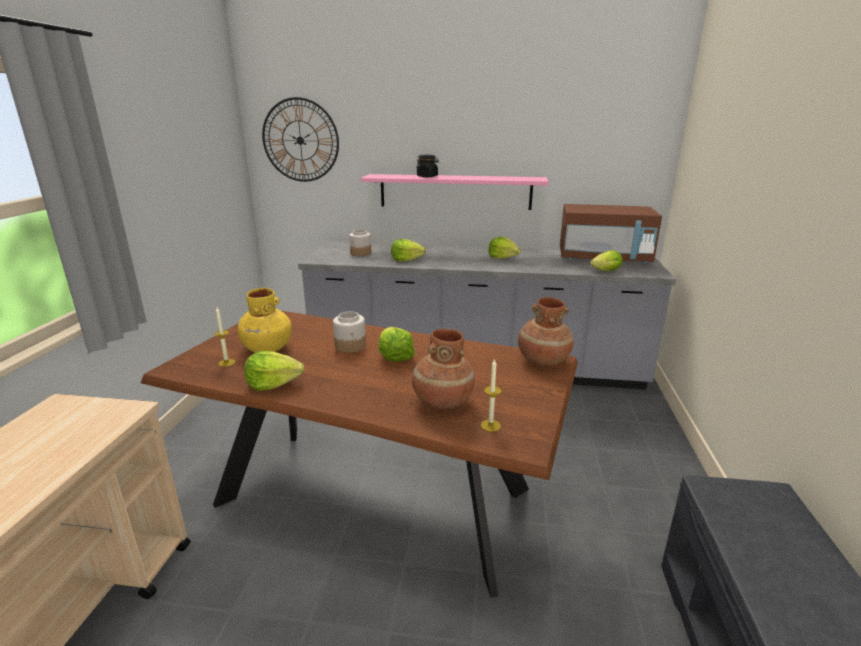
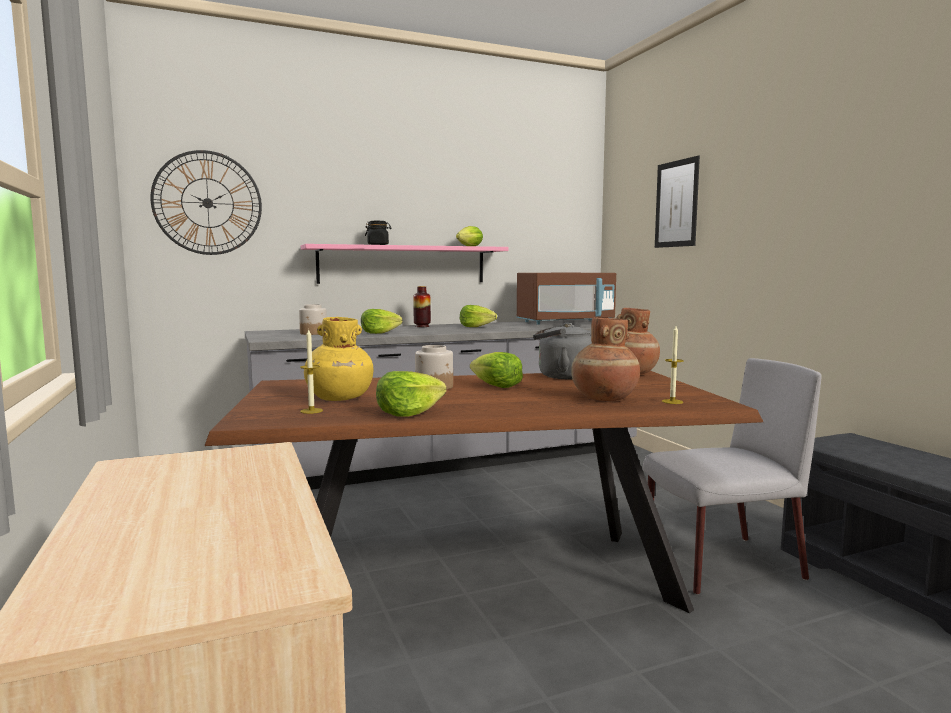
camera: 30 degrees left, 15 degrees down
lettuce [590,250,623,271] -> lettuce moved to [456,226,483,246]
none -> vase [413,286,431,327]
none -> grey kettle [533,323,592,379]
none -> grey chair [643,358,821,595]
none -> picture [655,155,700,248]

